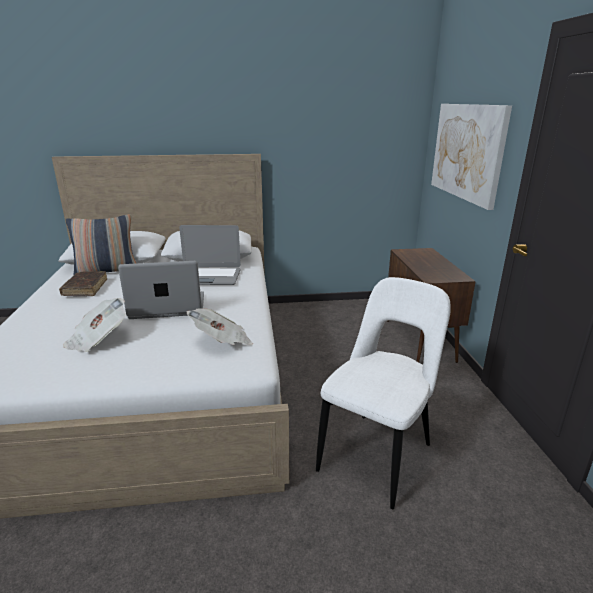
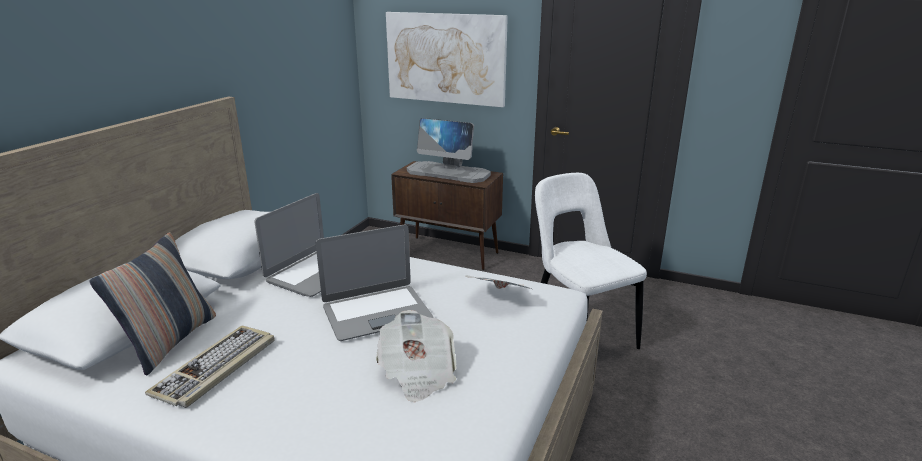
camera: 60 degrees left, 0 degrees up
brown book [59,271,107,296] -> keyboard [145,325,275,408]
laptop [118,261,204,319] -> laptop turned 135 degrees counterclockwise [316,224,434,341]
none -> monitor [407,118,491,183]

